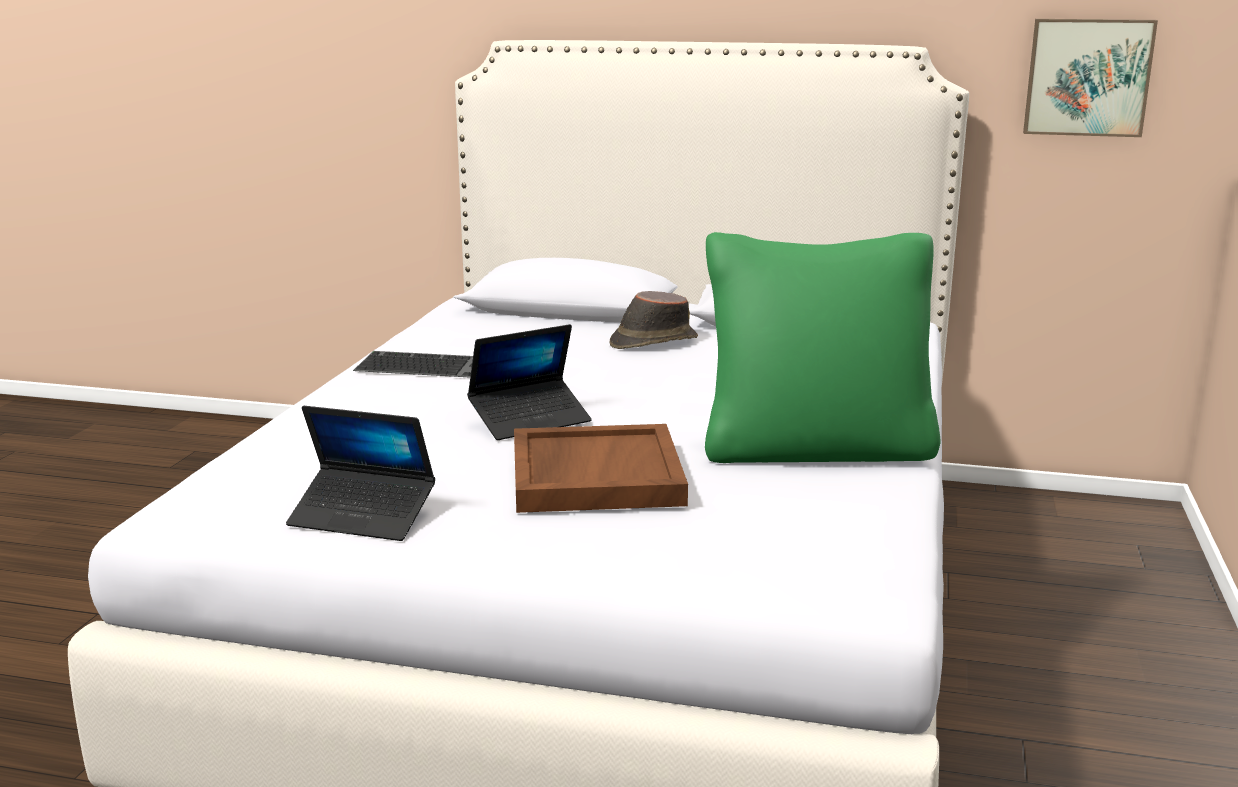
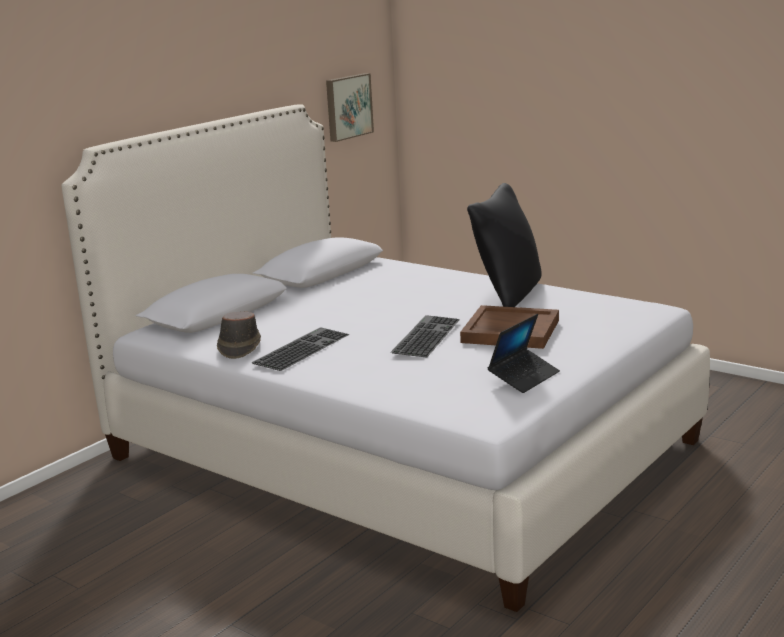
camera: 65 degrees left, 0 degrees up
laptop [467,324,592,440] -> keyboard [391,315,460,358]
brown hat [609,291,698,349] -> brown hat moved to [217,312,261,359]
green pillow [705,232,940,463] -> black pillow [467,183,542,307]

